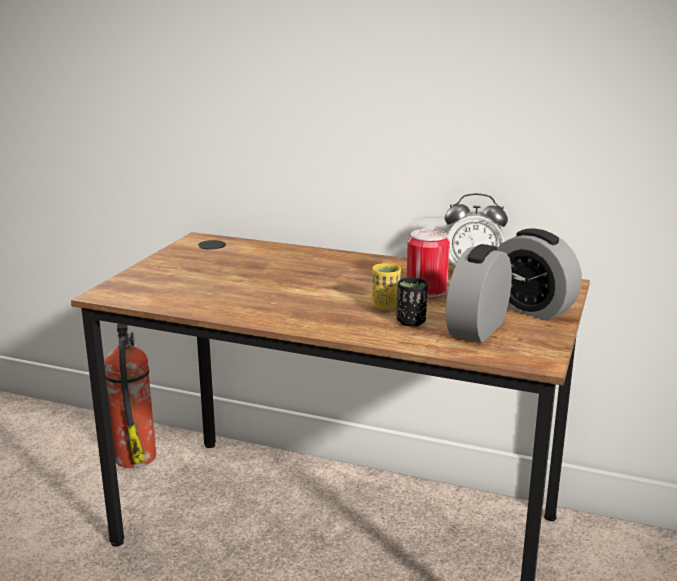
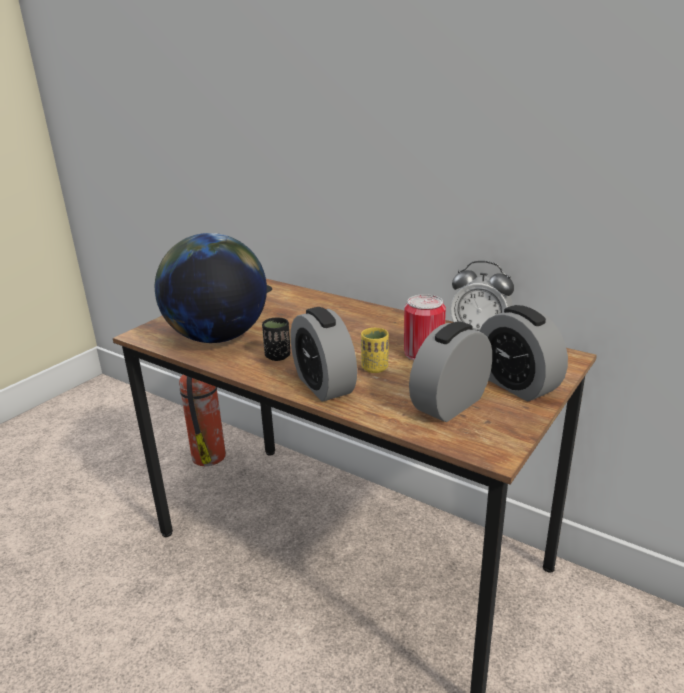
camera: 15 degrees right, 5 degrees up
black cup [397,277,428,327] -> black cup moved to [262,317,290,361]
none -> globe [155,233,267,343]
none -> alarm clock [291,307,357,402]

